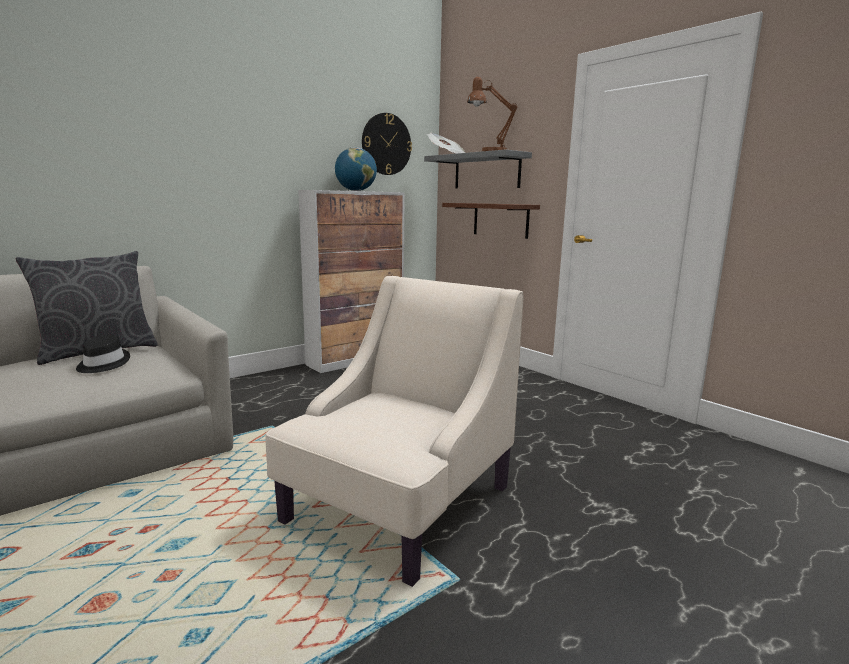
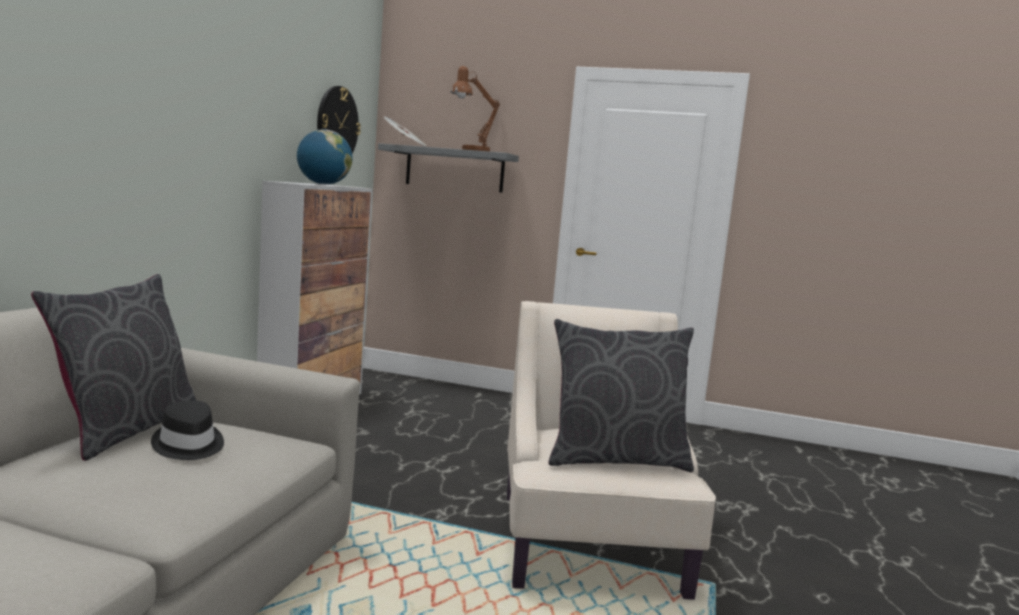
camera: 35 degrees left, 5 degrees down
brown shelf [442,203,540,239] -> none
none -> grey pillow [549,319,694,472]

